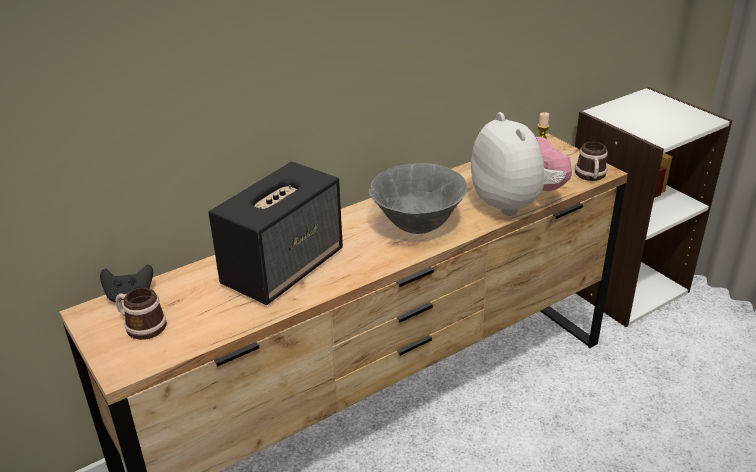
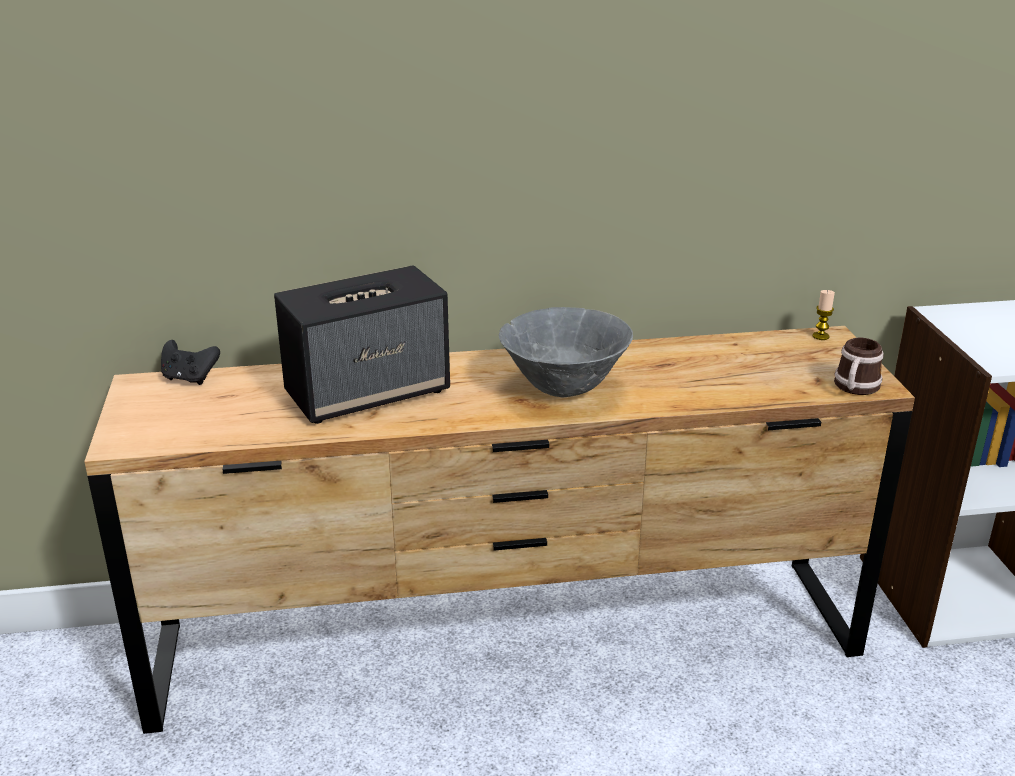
camera: 25 degrees right, 5 degrees down
mug [115,288,167,340] -> none
plush toy [471,112,572,216] -> none

